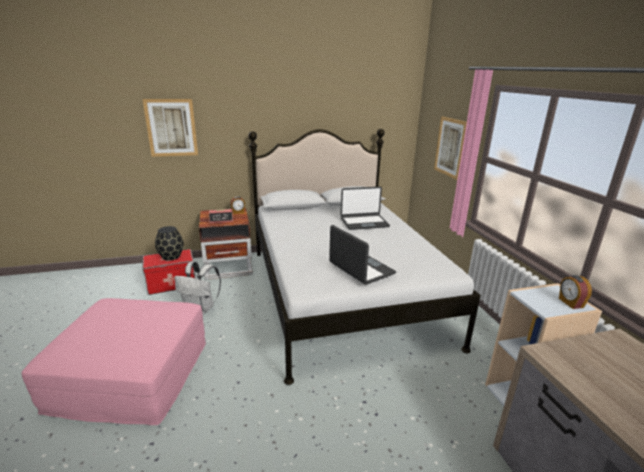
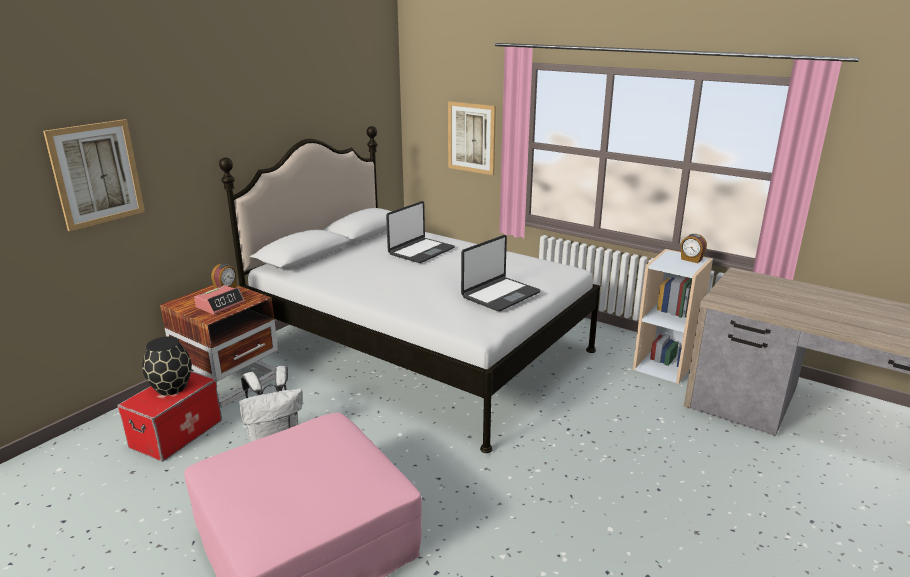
camera: 40 degrees left, 0 degrees up
laptop [329,225,396,285] -> laptop turned 120 degrees clockwise [461,235,541,311]

